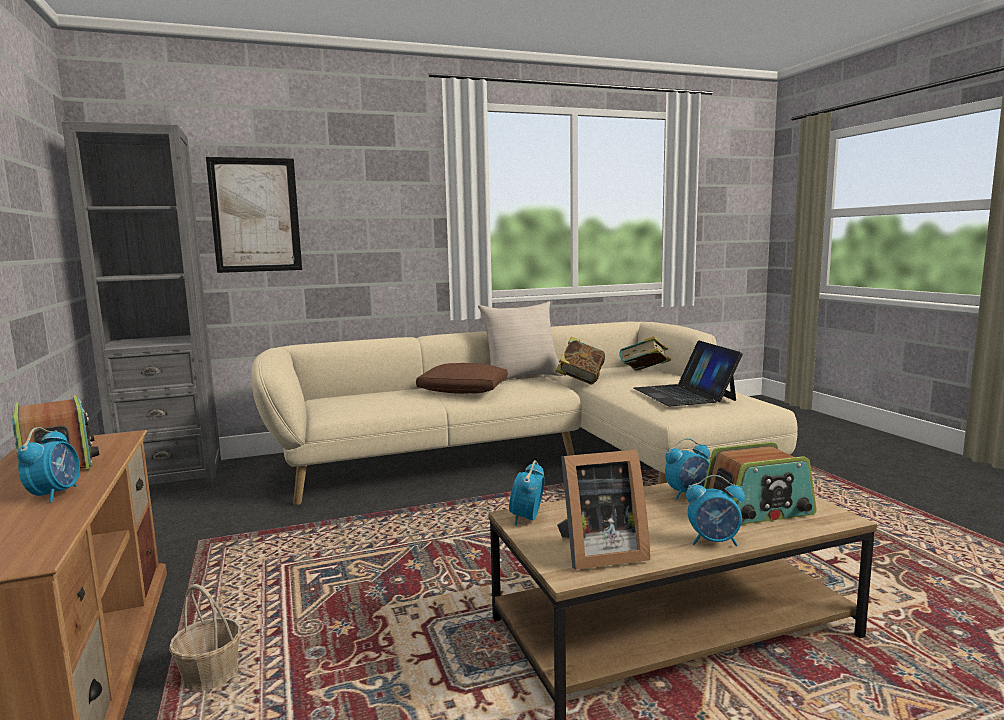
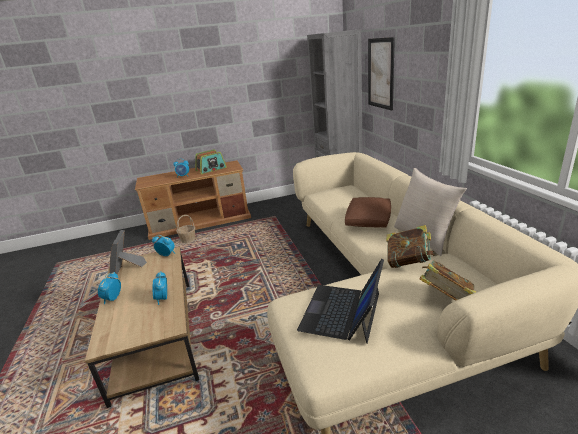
camera: 95 degrees right, 15 degrees up
laptop [634,340,743,406] -> laptop turned 60 degrees counterclockwise [297,259,384,344]
radio [704,442,817,525] -> none

